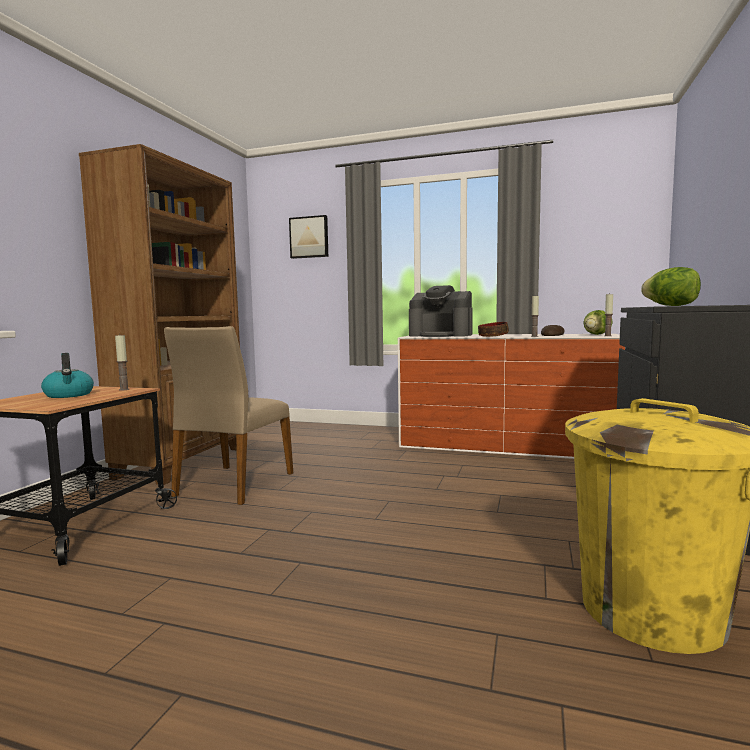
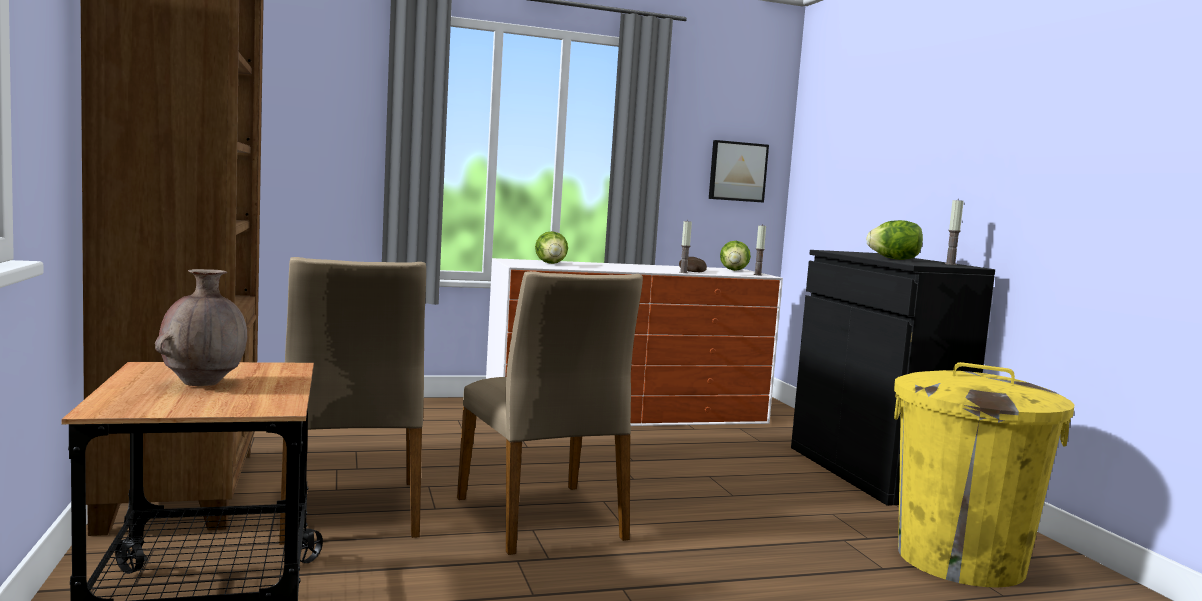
camera: 35 degrees left, 0 degrees up
kettle [41,353,94,398] -> brown vase [155,269,247,386]
candle [115,335,129,390] -> candle moved to [945,198,964,265]
picture [289,215,328,259] -> picture moved to [709,140,769,203]
coffee machine [409,285,473,337] -> lettuce [535,231,568,264]
bowl [478,322,509,337] -> none
none -> beige chair [457,271,643,555]

